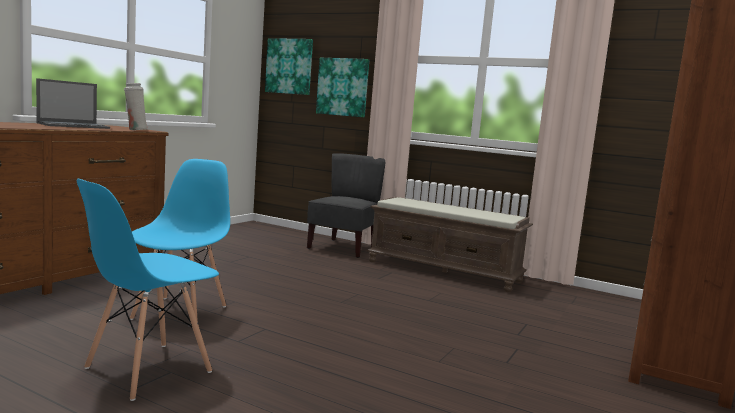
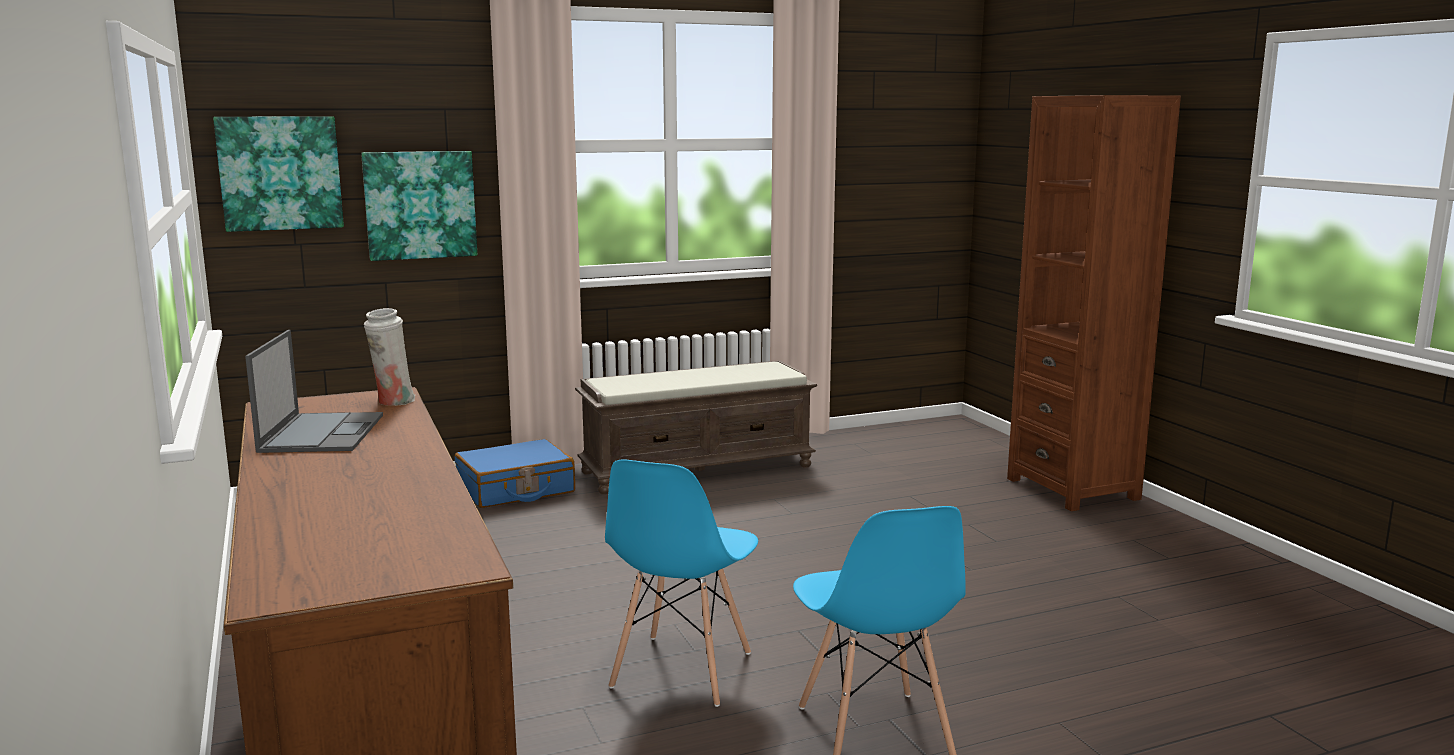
camera: 50 degrees left, 5 degrees up
blue chair [130,159,230,323] -> blue chair turned 120 degrees counterclockwise [605,460,758,707]
grey chair [307,153,385,258] -> blue suitcase [455,439,575,508]

